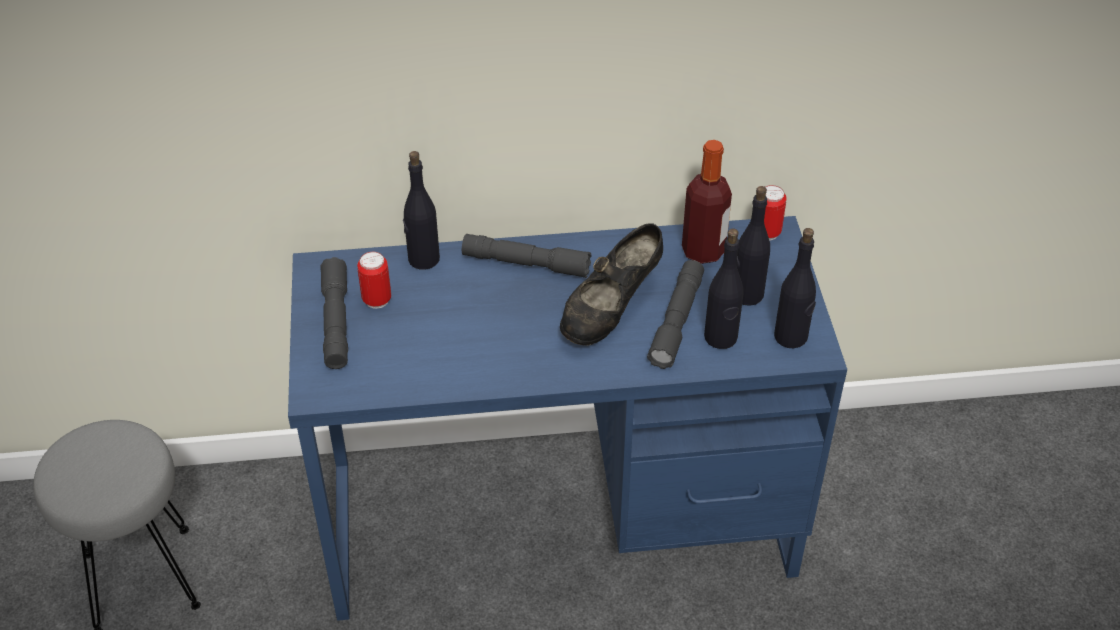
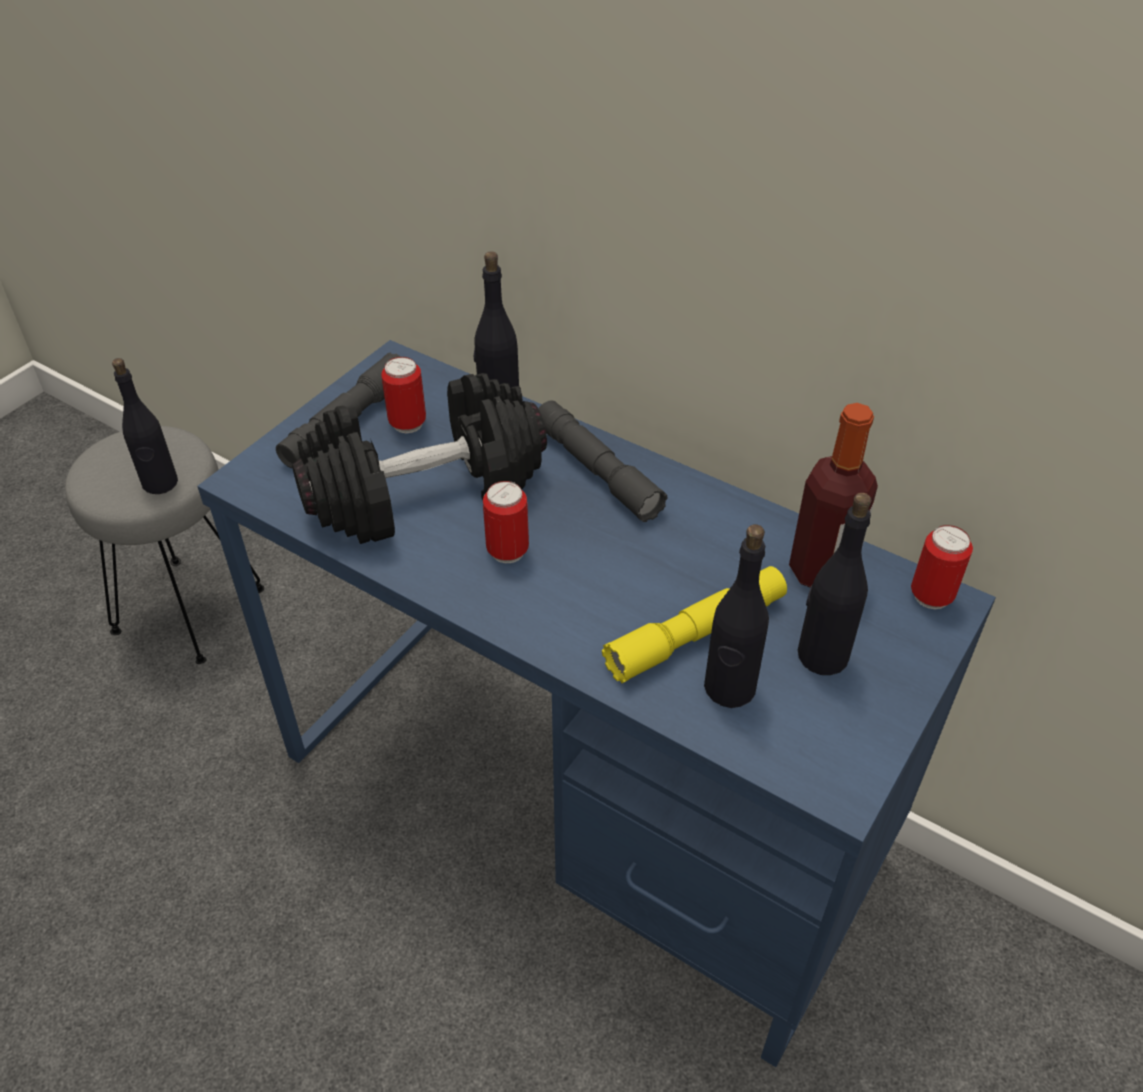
camera: 40 degrees right, 0 degrees up
black shoe [560,223,663,345] -> none
grey flashlight [647,260,704,369] -> yellow flashlight [602,566,787,683]
black bottle [774,228,816,348] -> black bottle moved to [112,358,178,494]
none -> black dumbbell [292,373,547,544]
none -> can [483,481,529,563]

